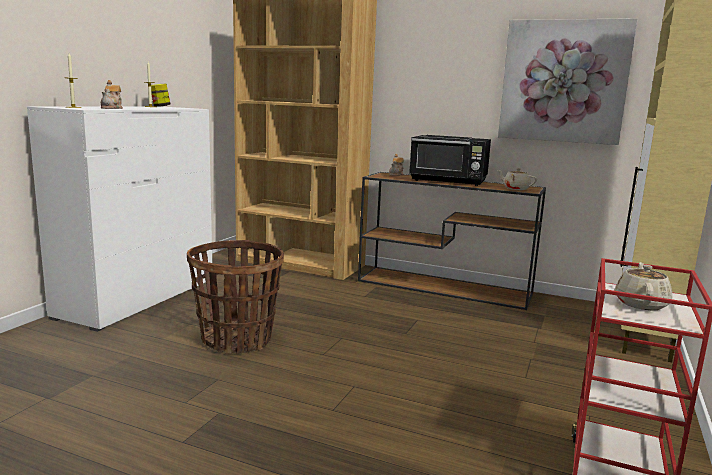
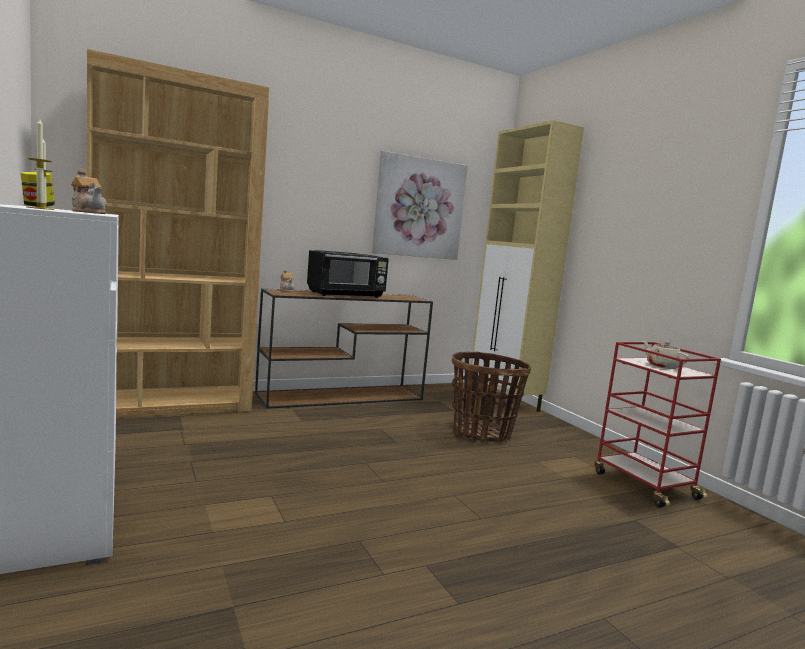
camera: 50 degrees left, 5 degrees down
basket [187,240,284,354] -> basket moved to [452,352,531,443]
beige teapot [498,168,537,190] -> none

